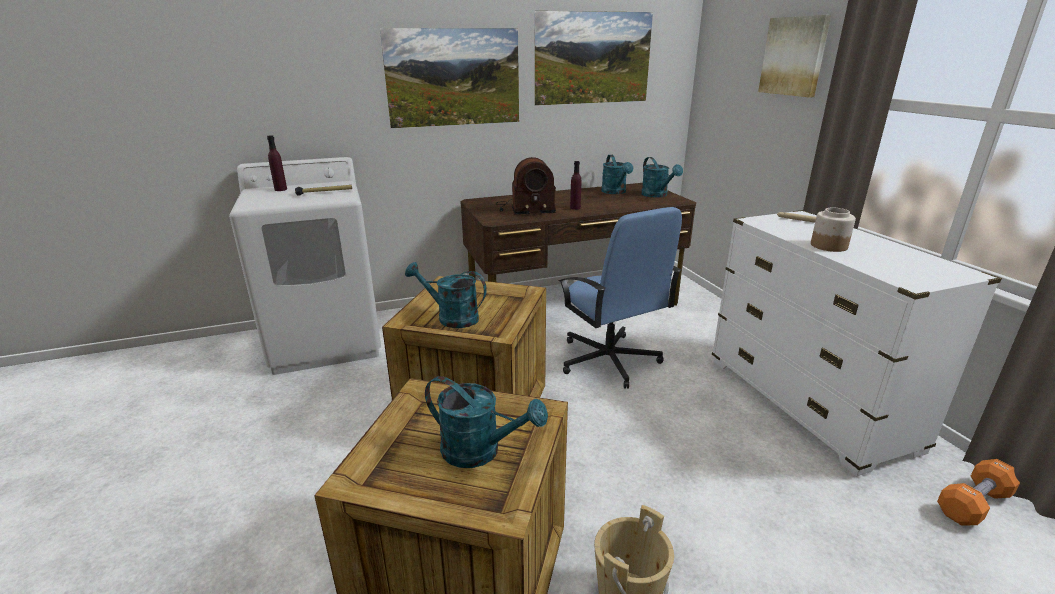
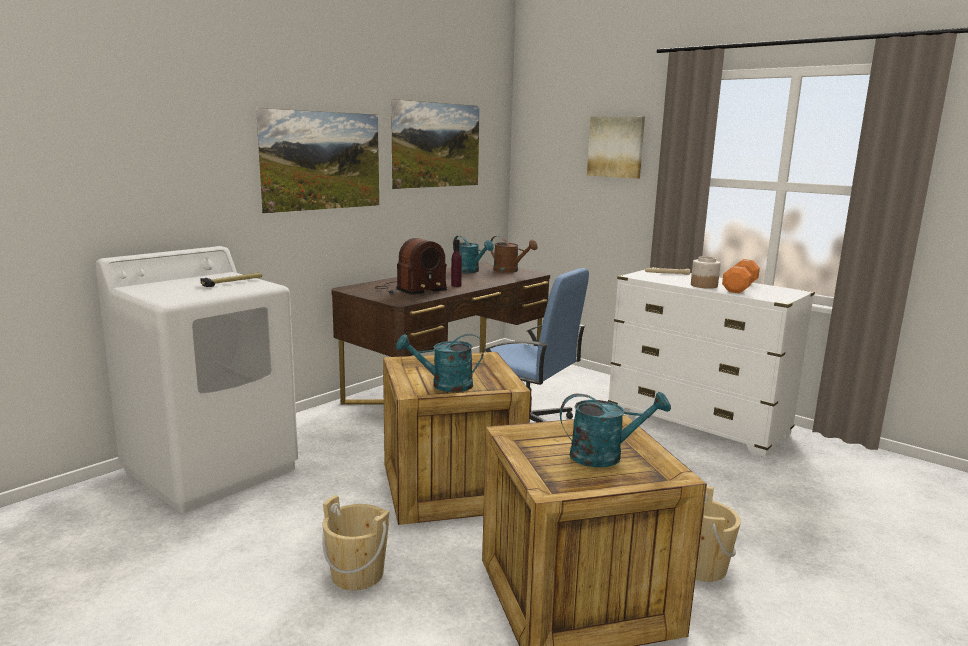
camera: 30 degrees left, 10 degrees down
purple bottle [267,135,287,191] -> none
turquoise watering can [641,157,683,198] -> brown watering can [491,236,538,273]
orange dumbbell [937,459,1020,526] -> orange dumbbell moved to [722,259,760,293]
none -> beige bucket [322,495,389,590]

